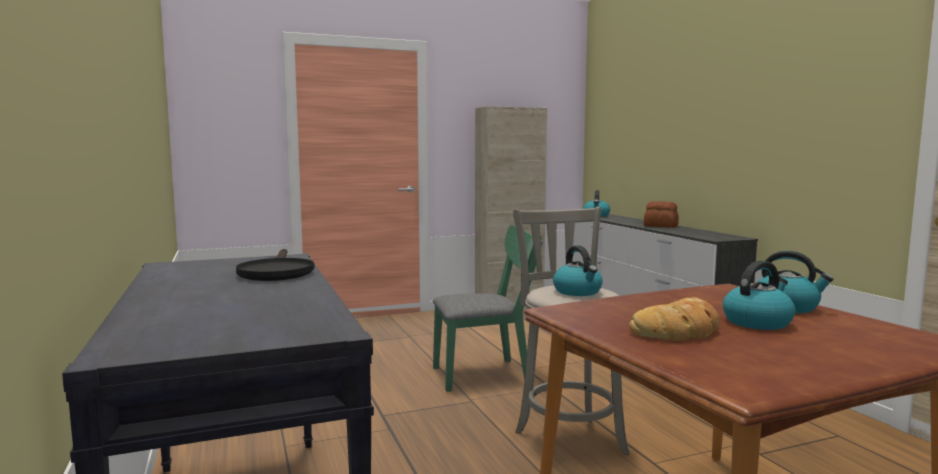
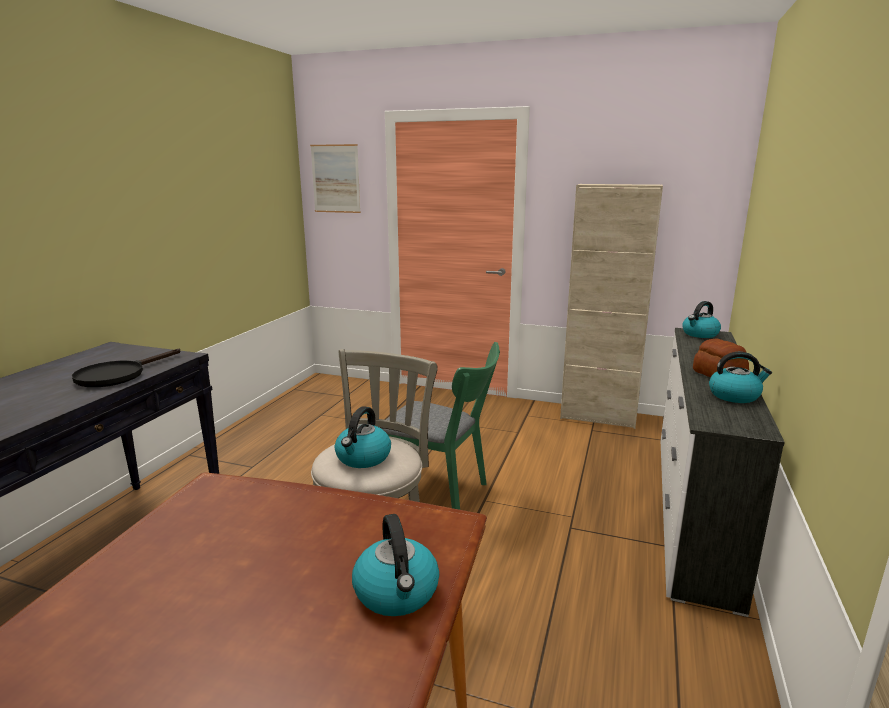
camera: 40 degrees right, 10 degrees up
bread [629,297,719,341] -> none
kettle [723,261,795,330] -> kettle moved to [709,352,772,403]
none -> picture [310,144,361,213]

